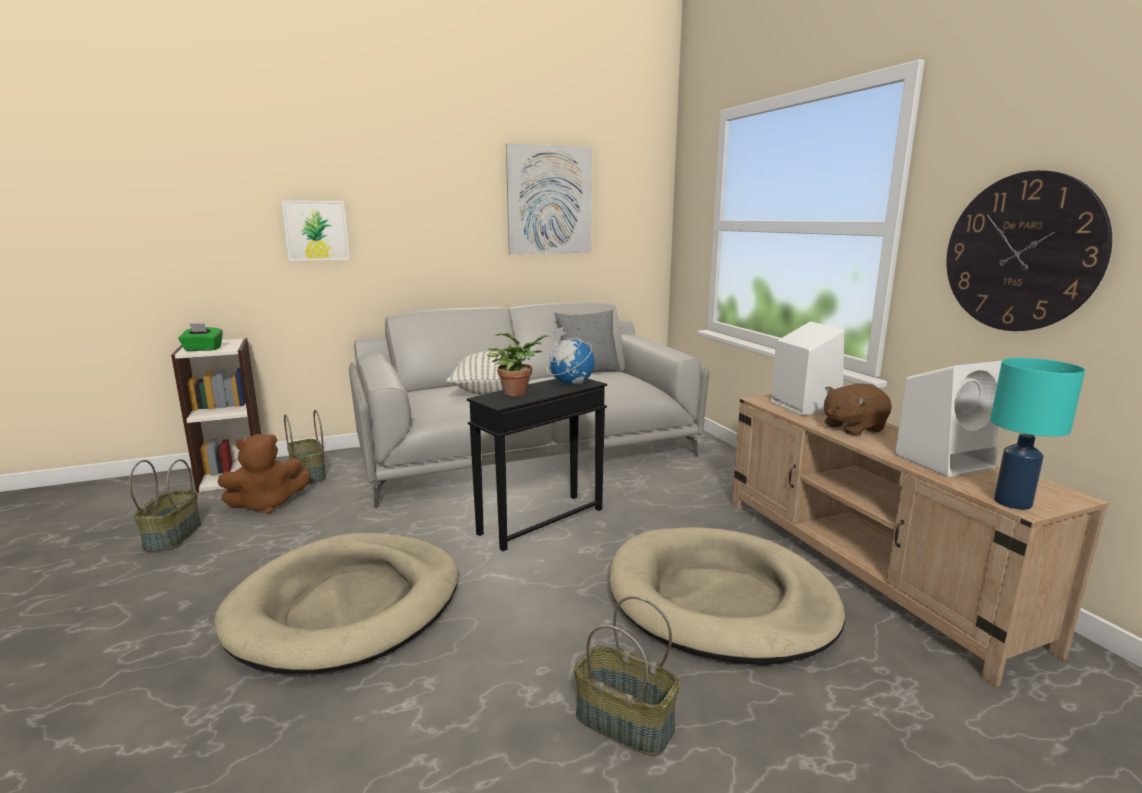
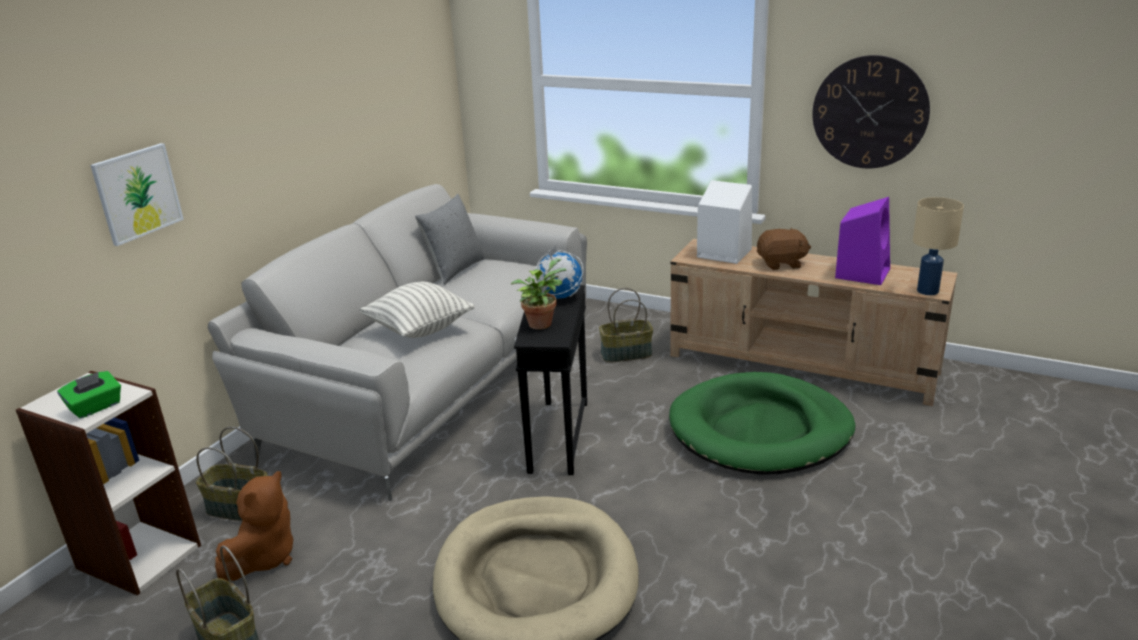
camera: 40 degrees left, 10 degrees up
picture [506,143,592,254] -> none
basket [574,596,680,756] -> basket moved to [599,288,653,362]
beige dog bed [609,527,845,665] -> green dog bed [669,372,855,475]
brown plush toy [824,383,892,435] -> brown plush toy turned 120 degrees counterclockwise [757,227,811,270]
white speaker [895,361,1002,477] -> purple speaker [835,197,890,285]
turquoise table lamp [990,358,1085,510] -> beige table lamp [913,197,964,295]

